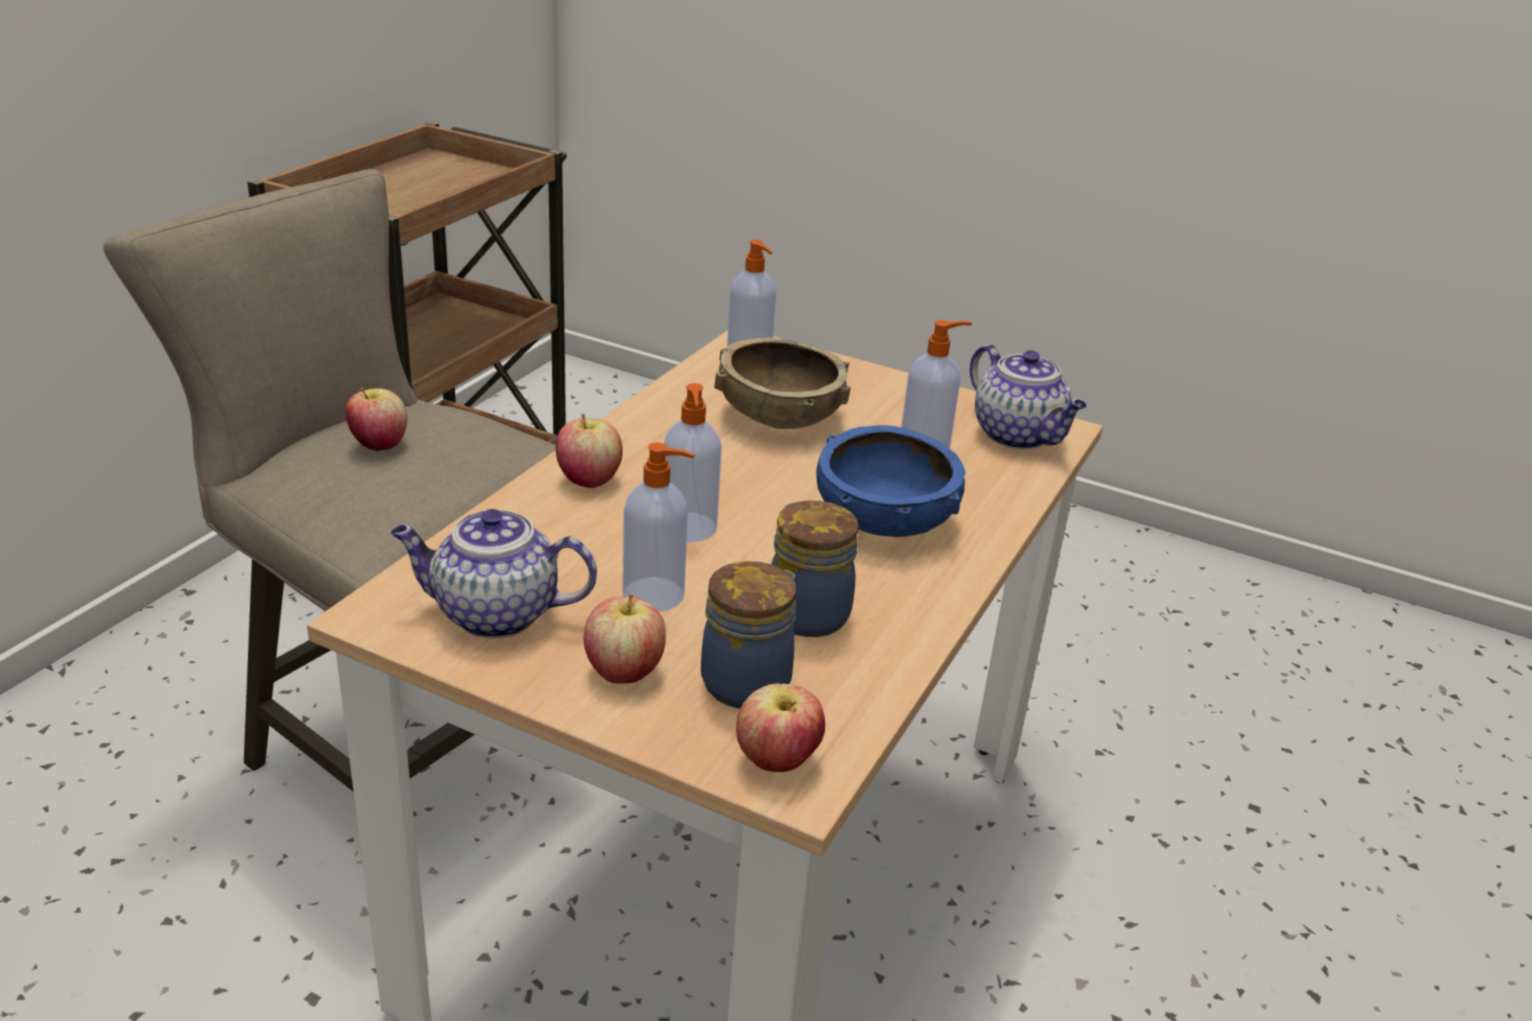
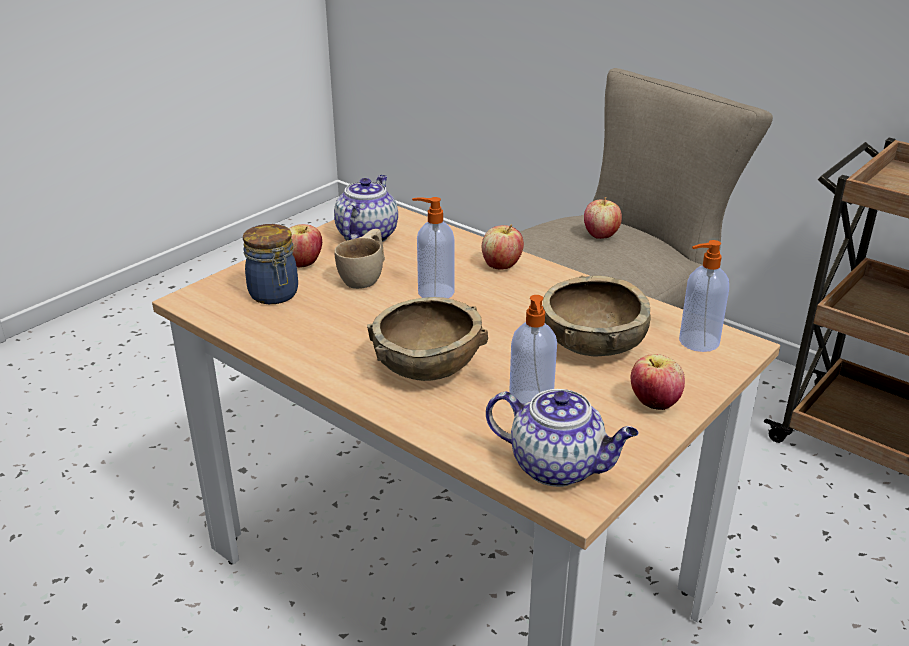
camera: 105 degrees right, 0 degrees up
soap dispenser [623,442,695,612] -> beige cup [334,229,385,289]
apple [736,683,825,772] -> apple moved to [631,354,685,410]
jar [771,501,859,637] -> none
blue bowl [816,425,965,537] -> brown bowl [367,297,488,381]
teapot [970,344,1087,450] -> teapot turned 135 degrees counterclockwise [486,389,638,487]

